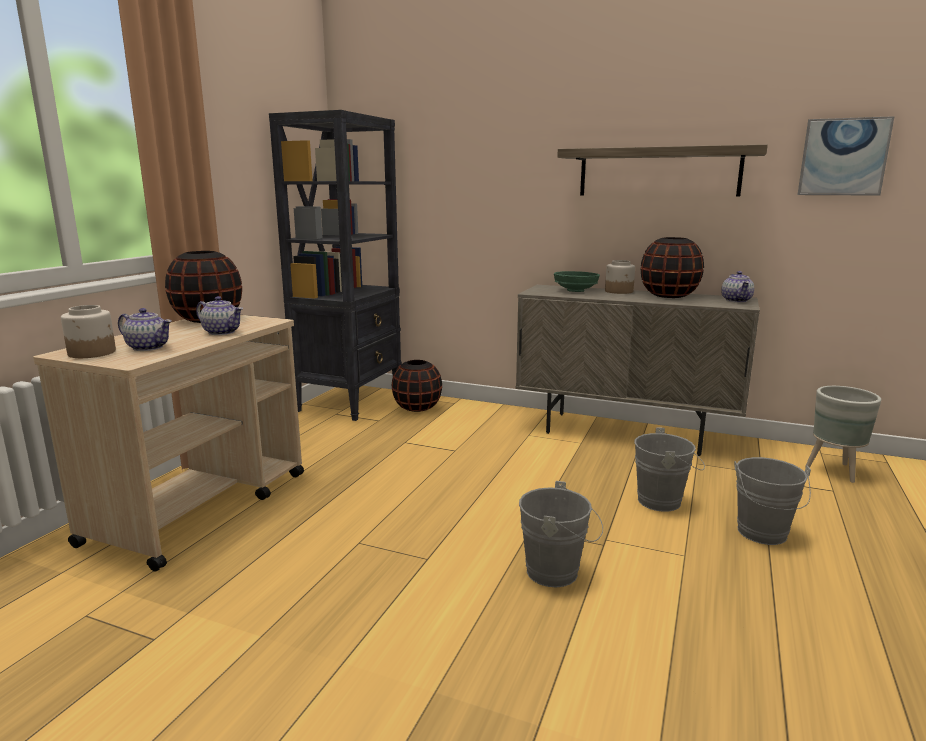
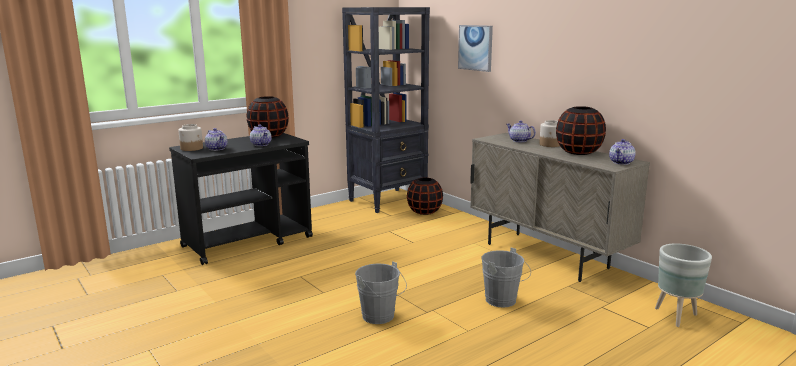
camera: 30 degrees right, 0 degrees up
beige cart [33,315,304,572] -> black cart [169,133,313,265]
green bowl [554,271,600,292] -> teapot [507,120,536,142]
shelf [557,144,768,197] -> none
grey bucket [734,457,811,545] -> none
picture [797,116,895,196] -> picture moved to [458,25,493,72]

